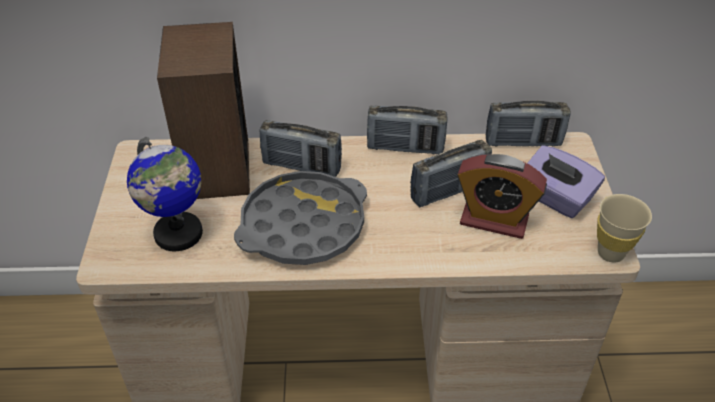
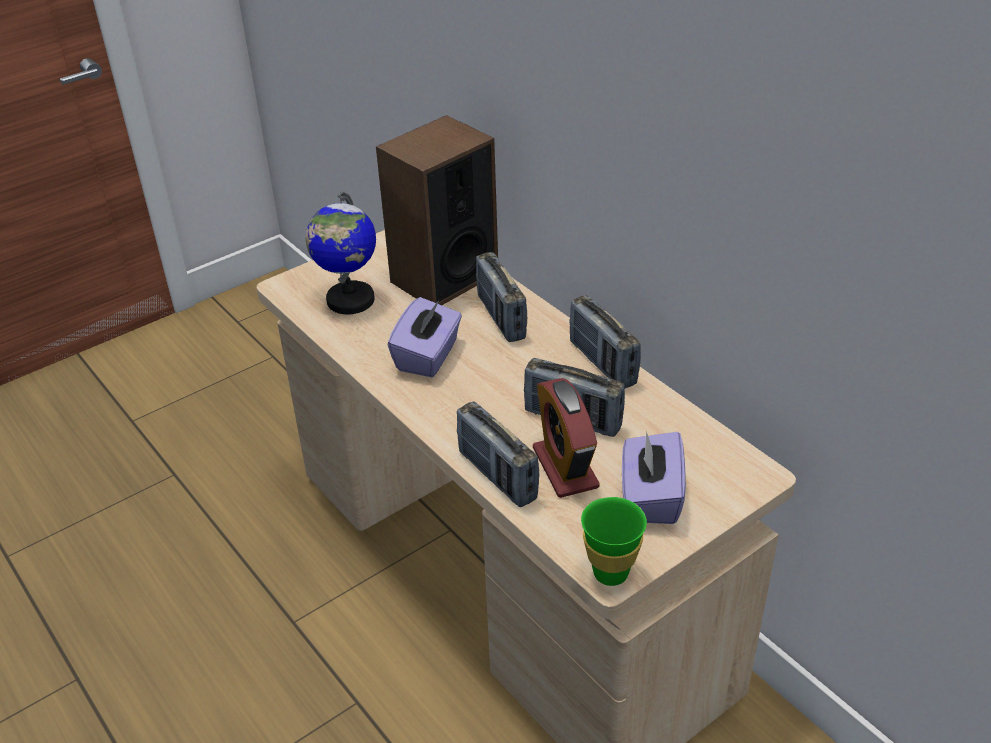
camera: 55 degrees right, 5 degrees down
grey tray [234,171,367,265] -> purple tissue box [388,297,462,377]
radio [486,101,571,147] -> radio moved to [457,402,539,507]
beige cup [597,194,652,263] -> green cup [581,497,647,586]

